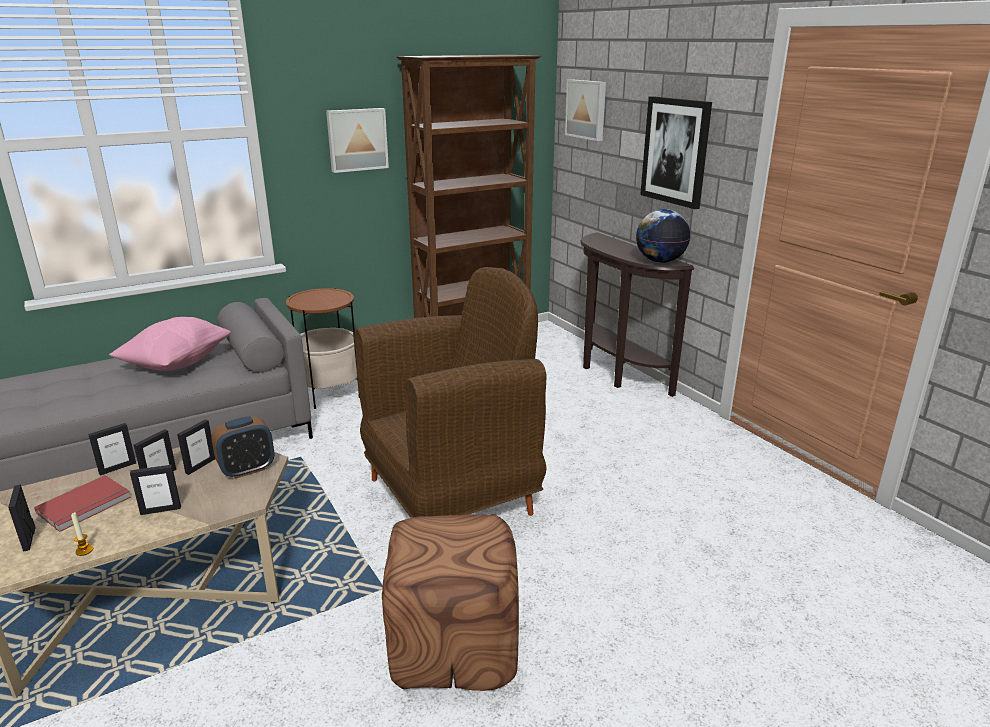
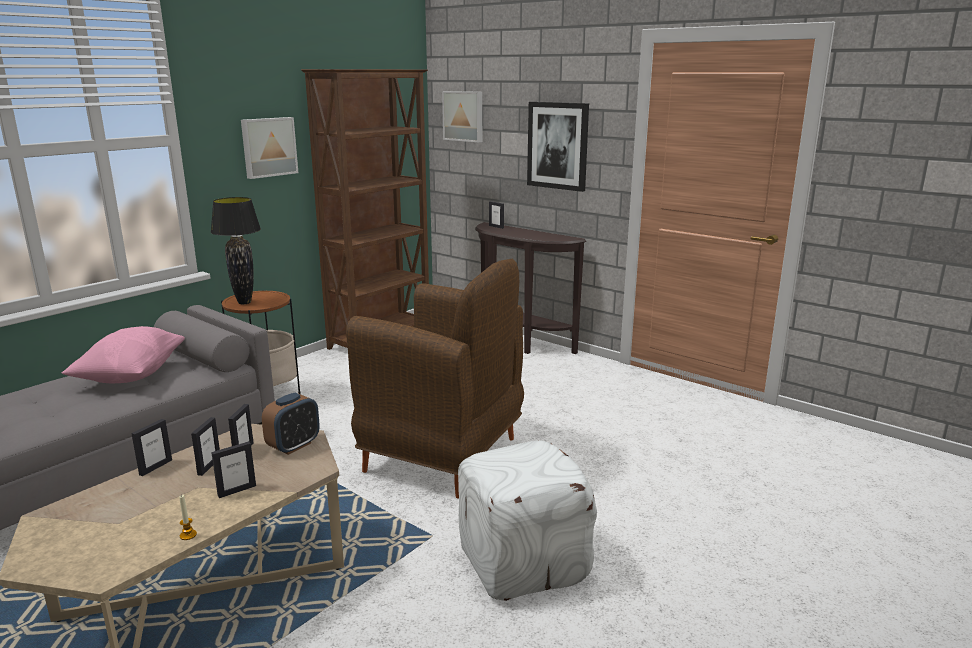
camera: 20 degrees left, 5 degrees down
picture frame [8,485,36,552] -> picture frame moved to [489,201,504,229]
red book [34,475,131,532] -> none
brown armchair [354,267,547,518] -> brown armchair turned 75 degrees clockwise [346,259,524,499]
brown ottoman [382,514,519,691] -> white ottoman [458,440,597,601]
globe [636,209,691,263] -> none
none -> black table lamp [210,197,261,304]

